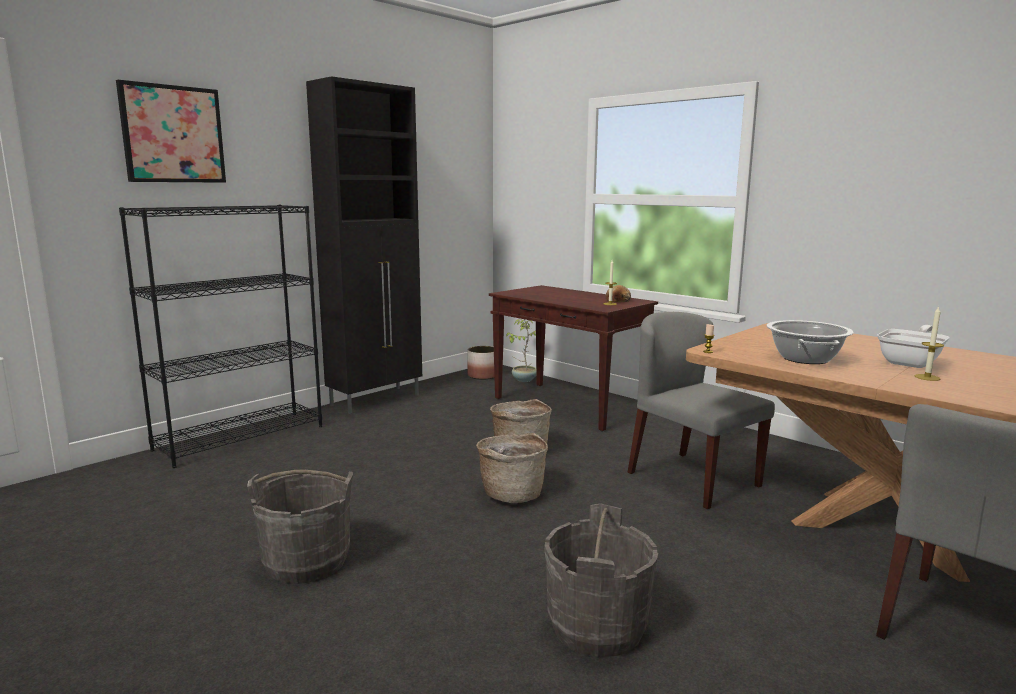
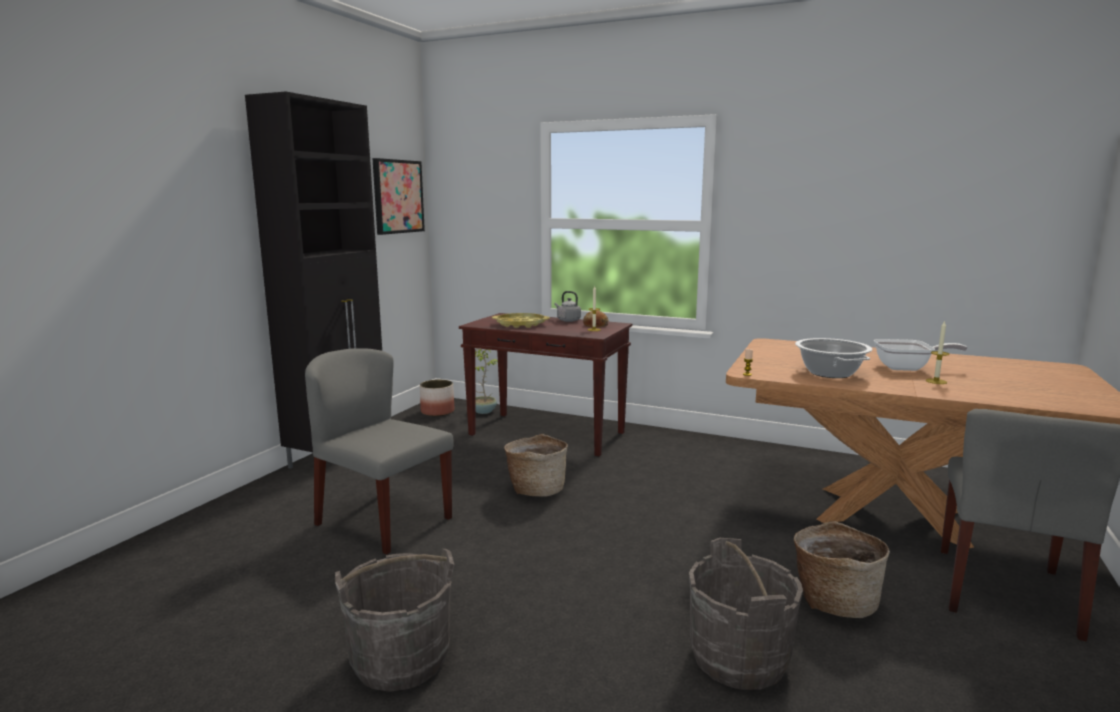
camera: 20 degrees left, 0 degrees up
picture [116,80,226,183] -> picture moved to [372,158,425,235]
black bookcase [119,205,322,468] -> none
basket [476,433,548,503] -> basket moved to [794,521,890,618]
grey chair [628,312,775,509] -> grey chair moved to [305,348,454,555]
frying pan [877,325,949,368] -> frying pan turned 75 degrees clockwise [874,339,967,371]
none -> yellow tray [492,313,550,328]
none -> grey kettle [554,291,581,322]

